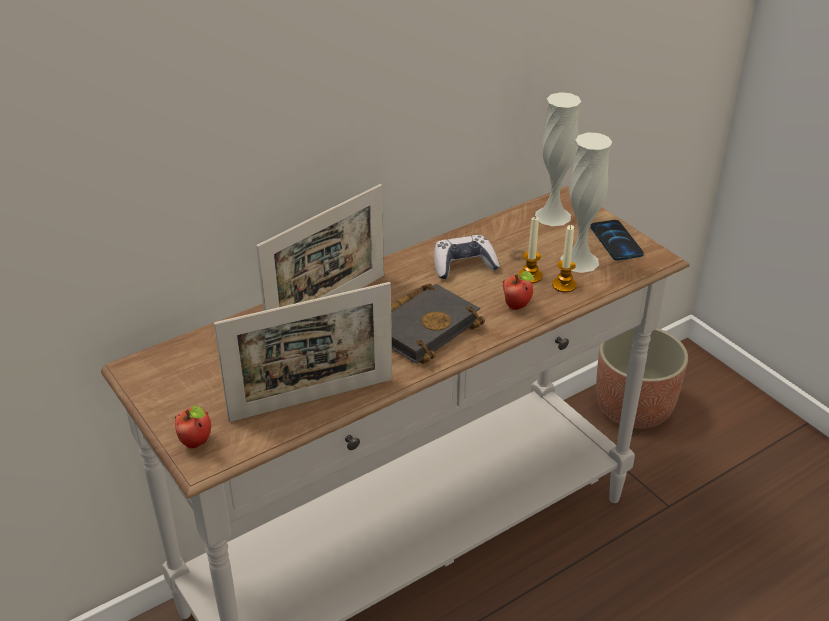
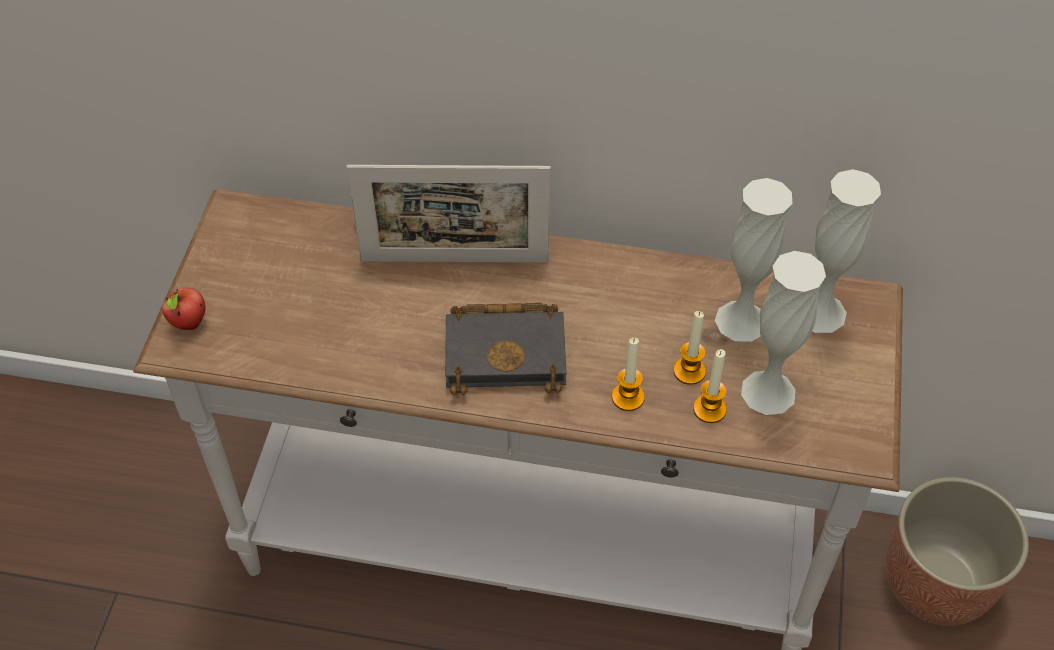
camera: 45 degrees right, 15 degrees up
picture frame [214,282,392,422] -> none
game controller [434,235,500,279] -> none
apple [503,271,534,310] -> candle [612,338,645,411]
phone [590,220,644,261] -> none
none -> white vase [715,178,792,342]

